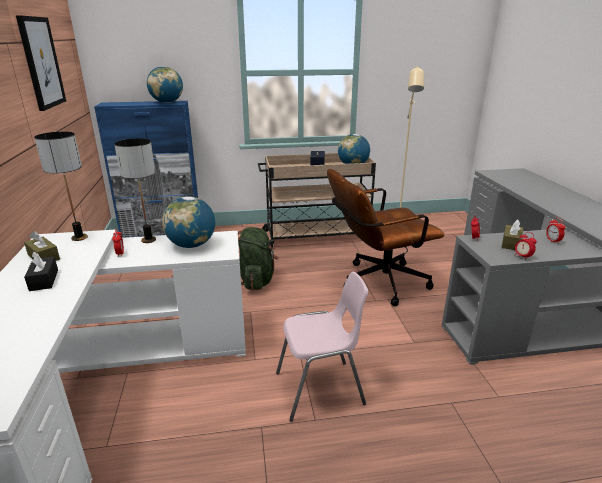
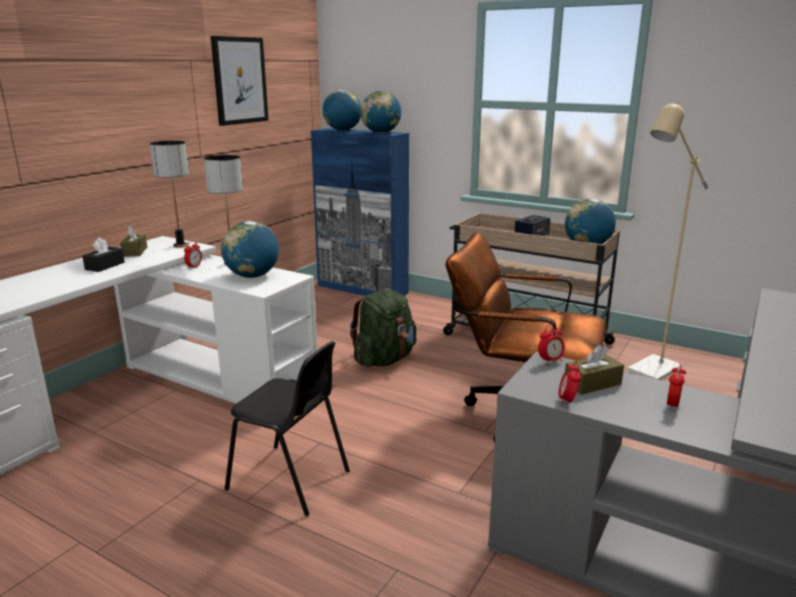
camera: 40 degrees right, 5 degrees down
pink chair [276,272,369,422] -> black chair [225,341,350,516]
none -> globe [322,90,361,131]

